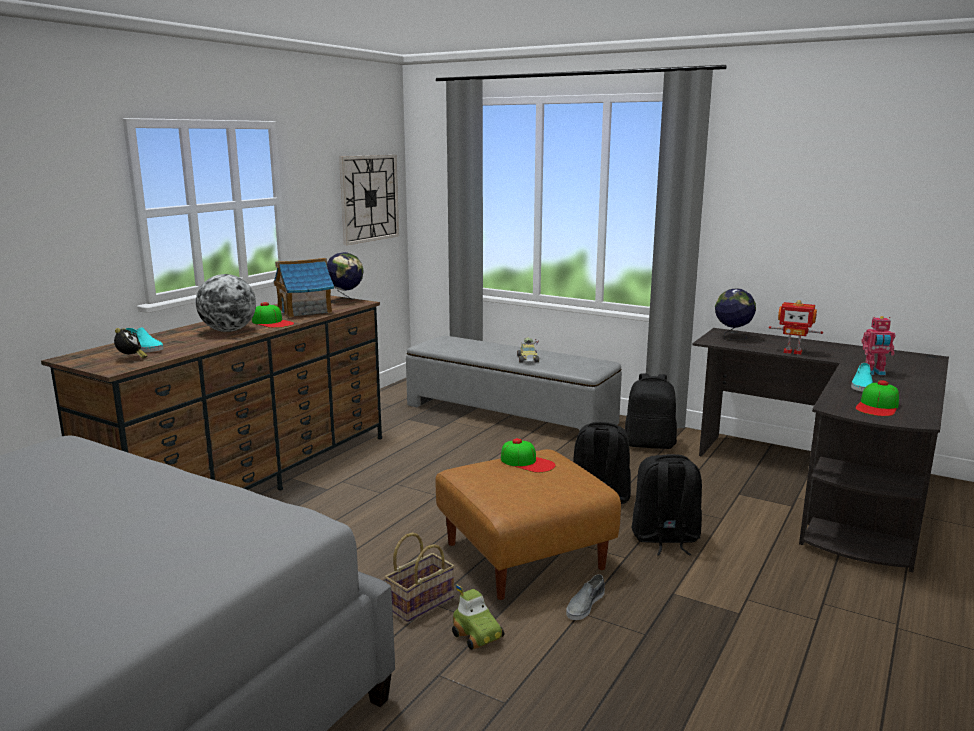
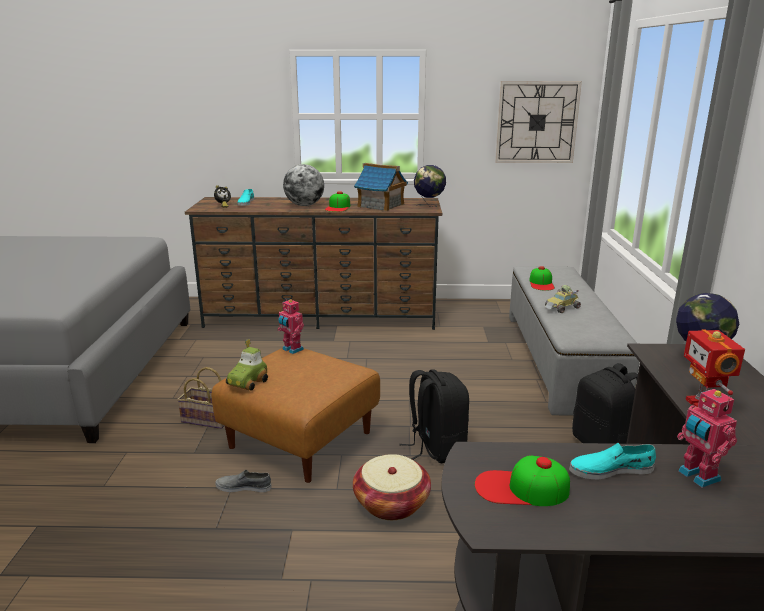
camera: 60 degrees right, 5 degrees up
toy car [452,585,504,650] -> toy car moved to [226,339,268,391]
cap [501,438,556,473] -> cap moved to [529,266,555,291]
black backpack [631,454,702,556] -> basket [353,454,431,520]
none -> toy robot [278,299,304,354]

